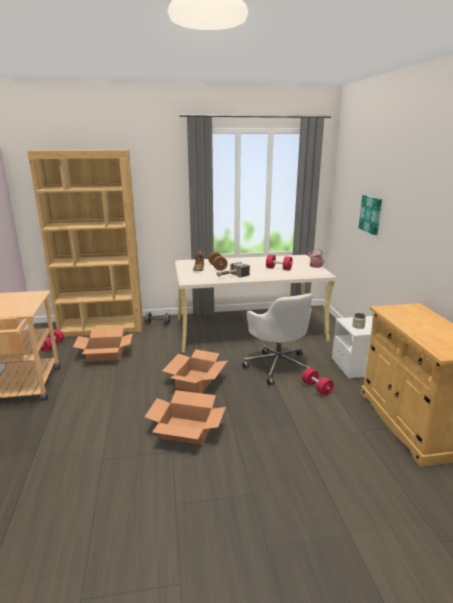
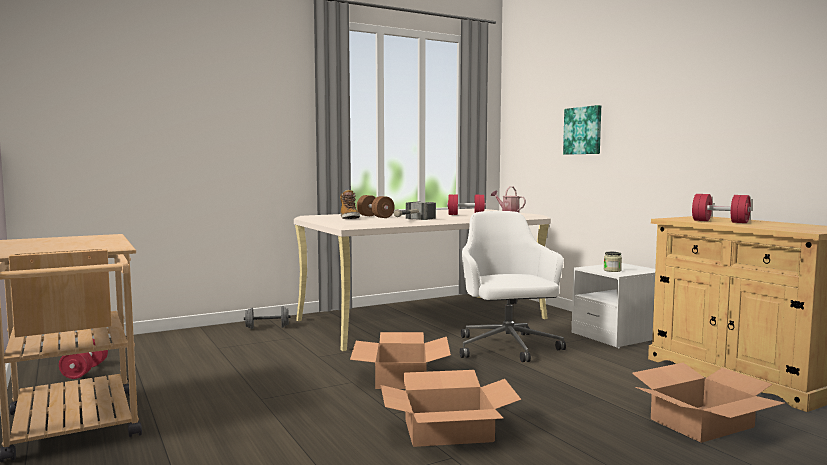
camera: 20 degrees left, 15 degrees down
brown bookcase [27,149,143,337] -> none
cardboard box [73,328,133,362] -> cardboard box moved to [632,363,785,443]
white office chair [242,293,313,385] -> white office chair turned 150 degrees counterclockwise [460,211,566,362]
red dumbbell [302,368,334,396] -> red dumbbell moved to [692,194,751,223]

